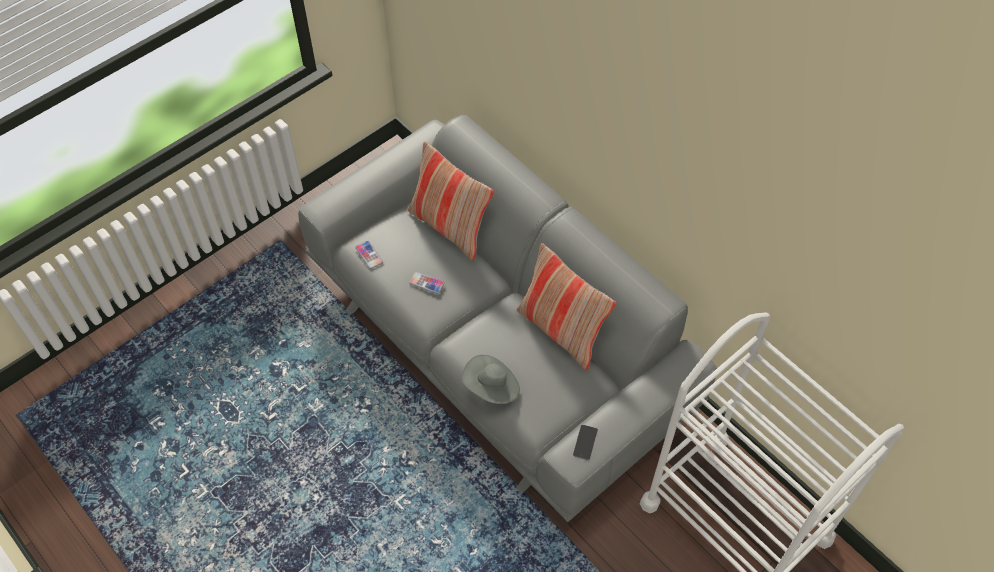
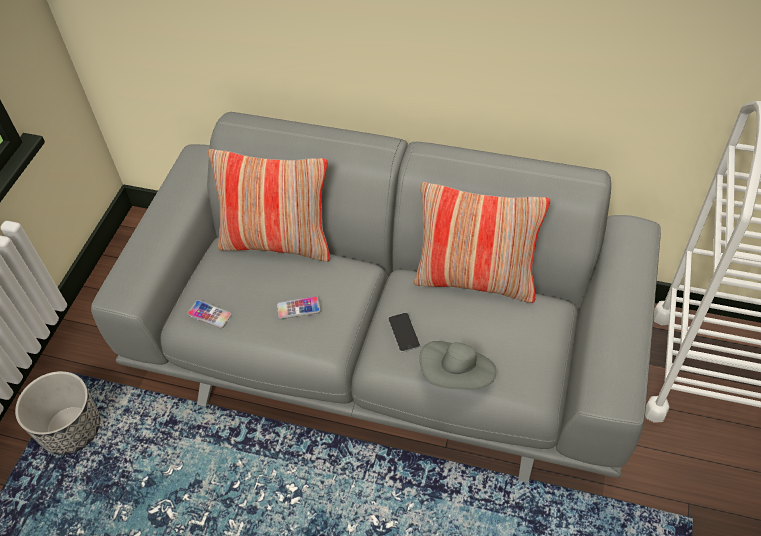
camera: 30 degrees left, 5 degrees down
phone [573,424,598,461] -> phone moved to [388,313,420,352]
none -> planter [15,371,100,455]

